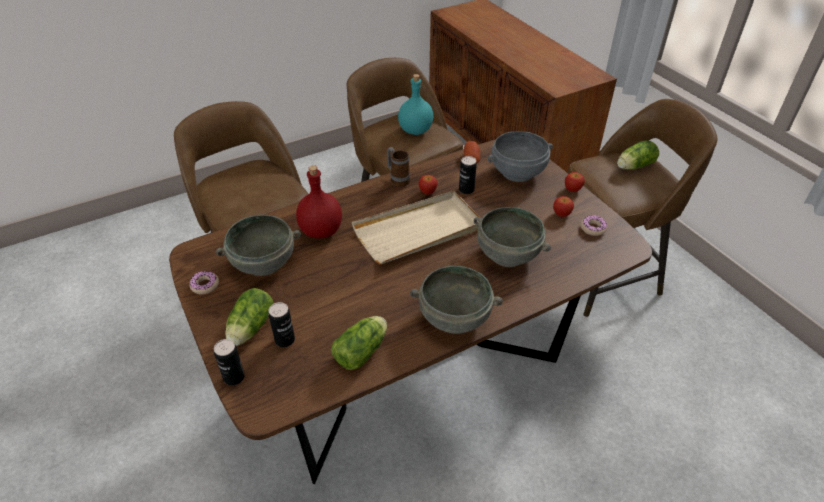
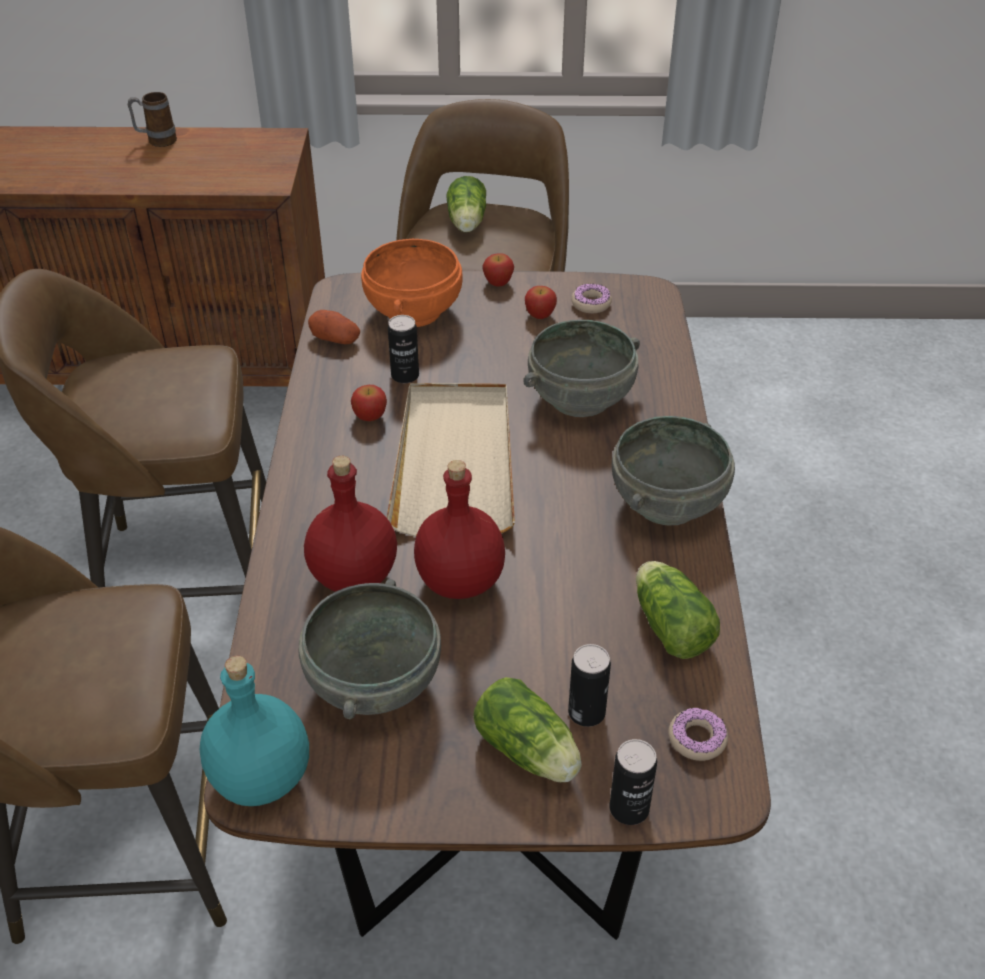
camera: 60 degrees left, 0 degrees up
donut [189,271,219,294] -> donut moved to [668,708,728,761]
mug [387,147,410,187] -> mug moved to [128,92,177,147]
turquoise bottle [398,74,434,135] -> turquoise bottle moved to [200,656,309,806]
grey bowl [488,131,553,182] -> orange bowl [361,239,463,327]
none -> red bottle [414,460,505,599]

